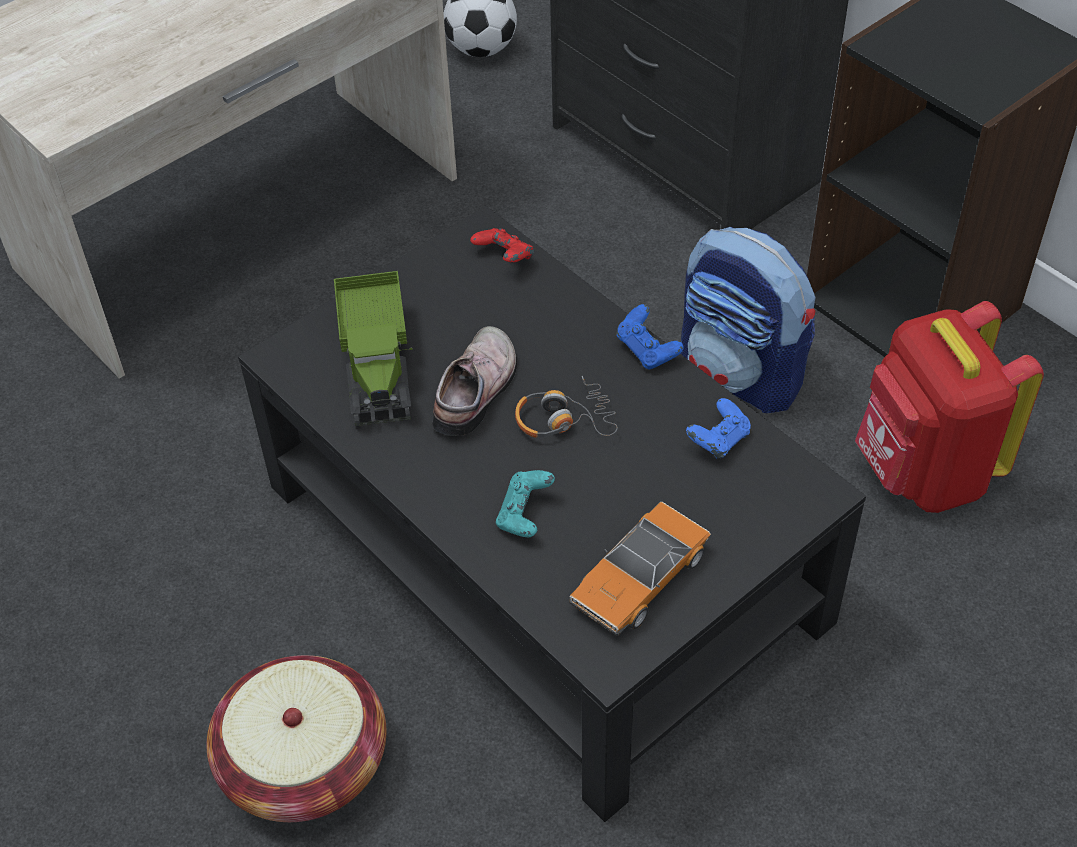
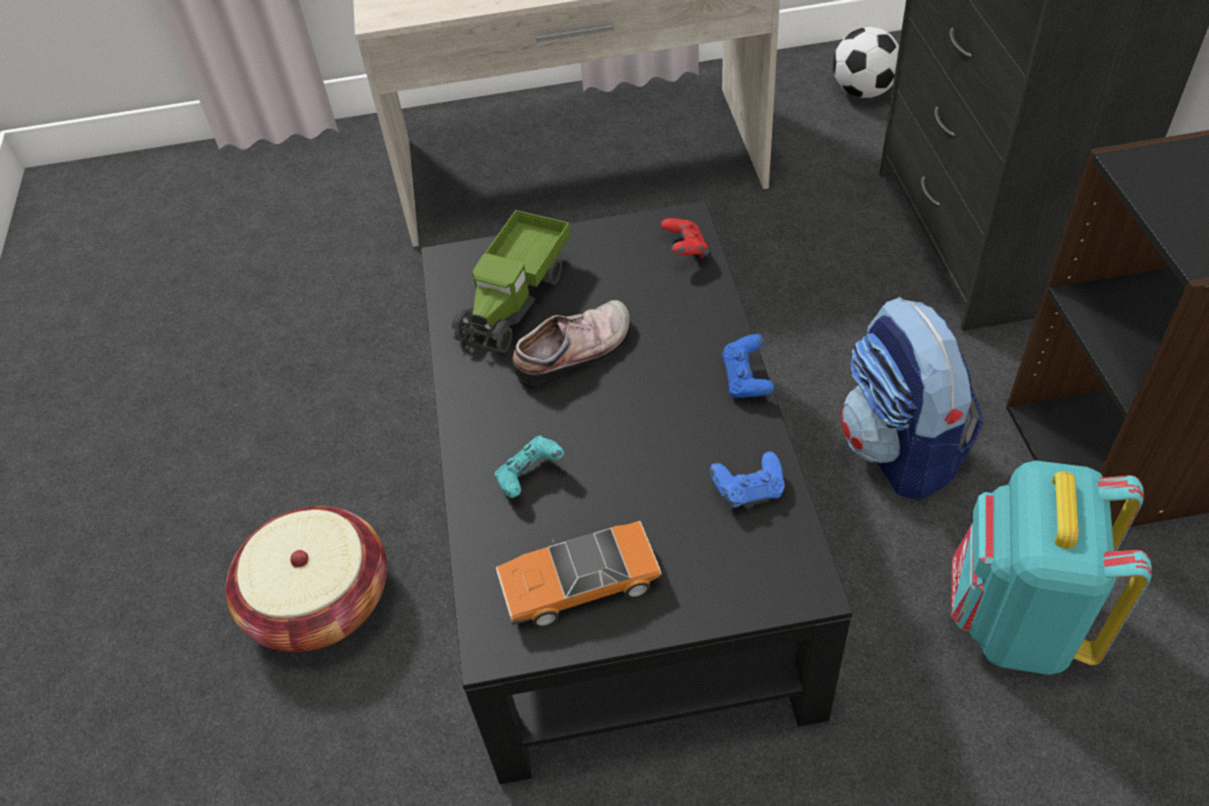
camera: 35 degrees right, 0 degrees up
headphones [515,376,618,438] -> none
red backpack [855,301,1044,513] -> turquoise backpack [951,460,1152,675]

